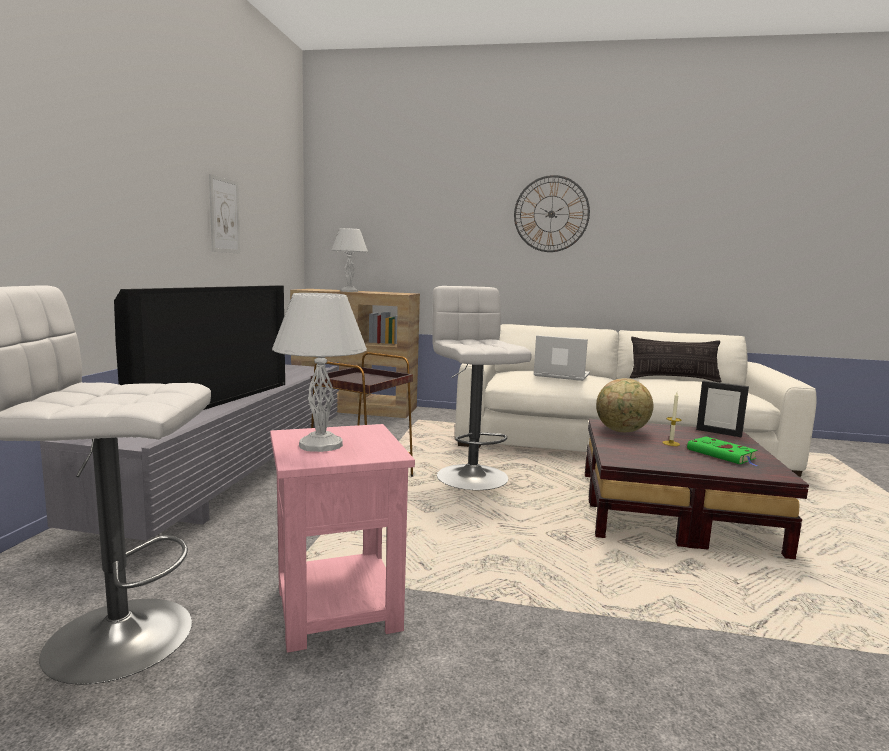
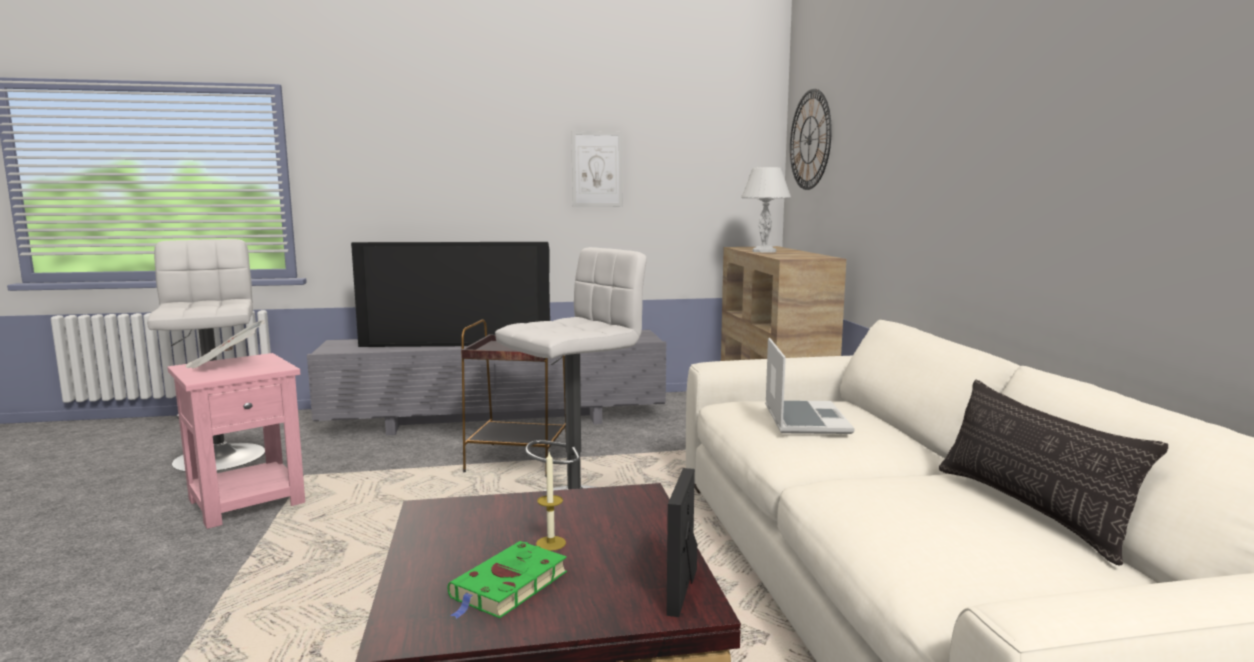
camera: 70 degrees right, 0 degrees up
white table lamp [272,293,367,452] -> newspaper [185,320,265,369]
wall clock [514,175,590,252] -> wall clock moved to [790,89,832,190]
globe [596,378,653,432] -> none

